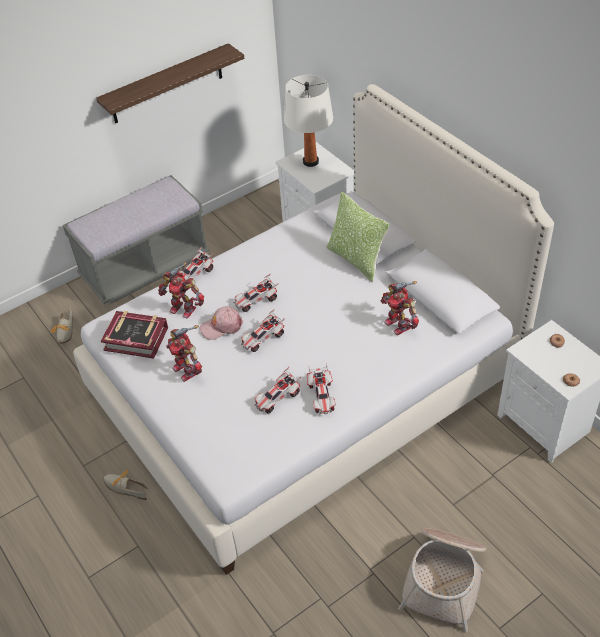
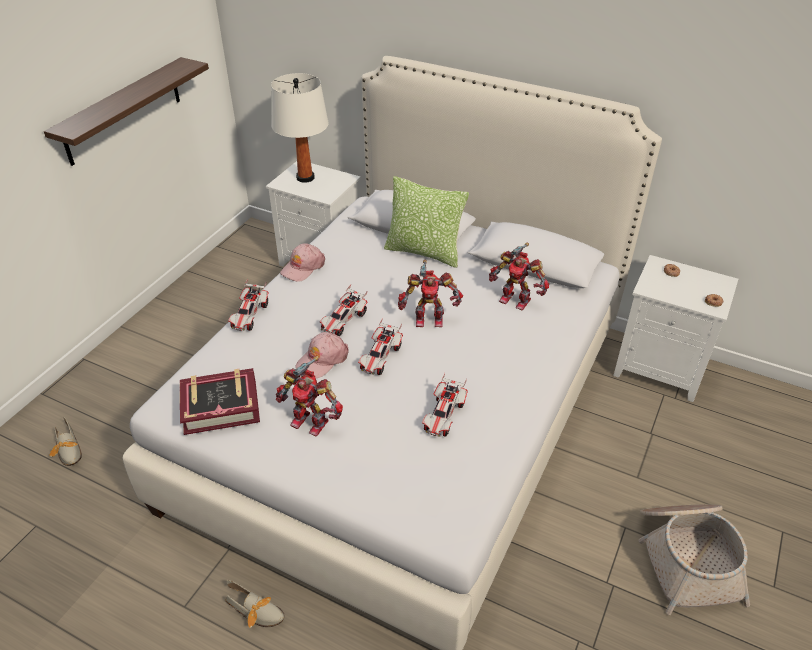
camera: 30 degrees left, 5 degrees down
grey bench [63,175,209,304] -> none
shoe [103,470,148,500] -> shoe turned 150 degrees counterclockwise [226,580,285,628]
toy robot [158,262,204,318] -> toy robot moved to [398,260,463,327]
toy car [307,363,336,414] -> none
none -> pink cap [280,243,325,282]

